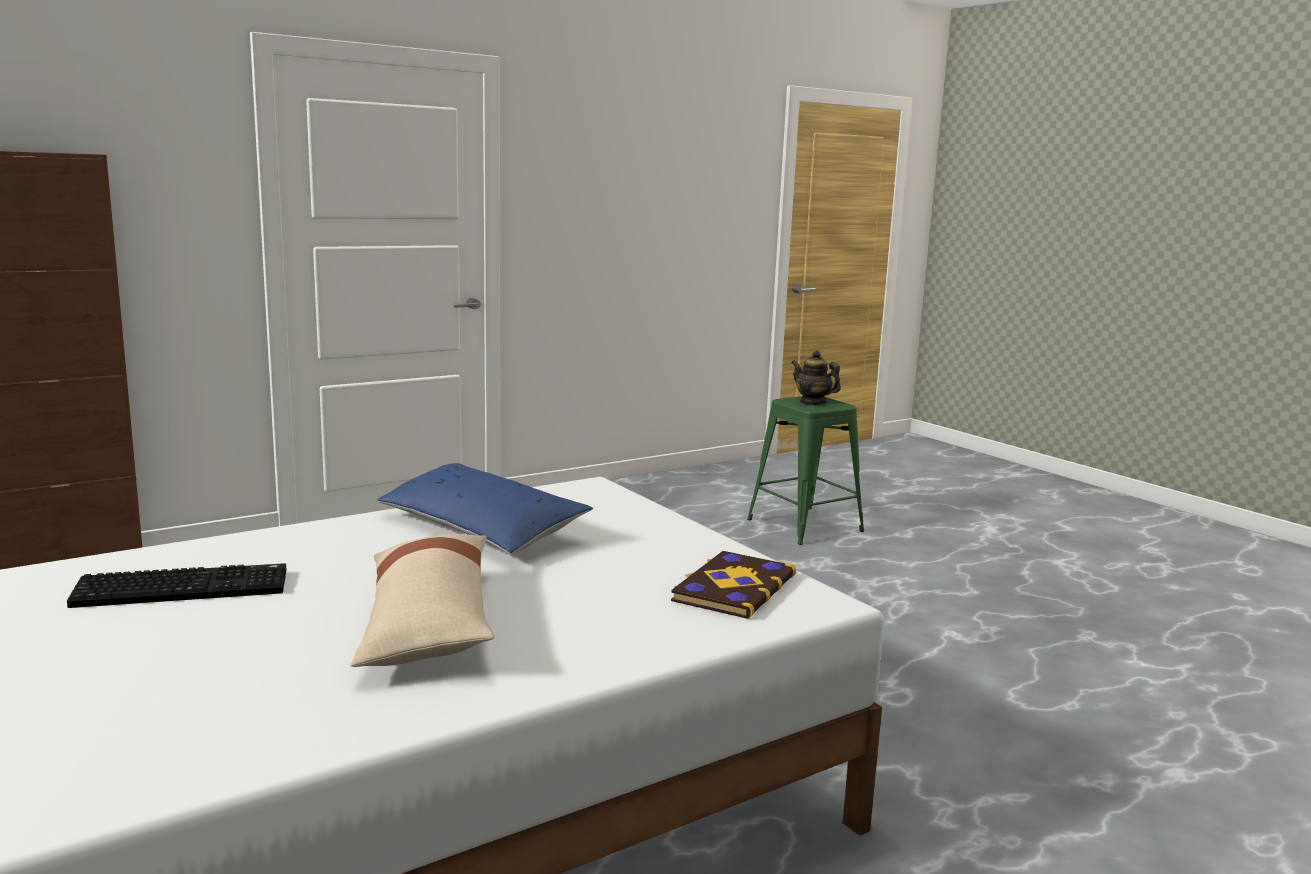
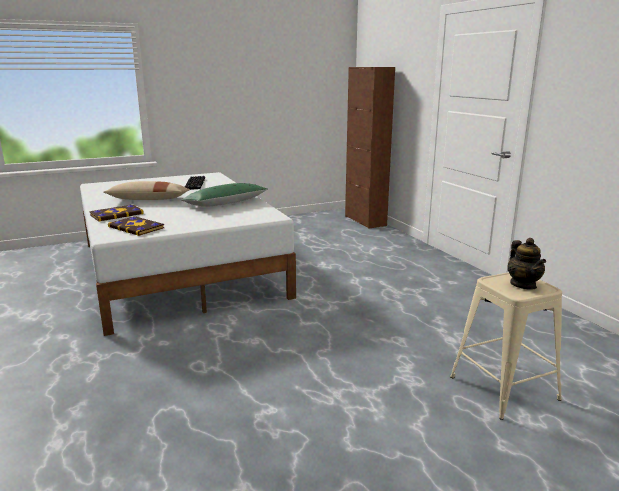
camera: 100 degrees right, 5 degrees up
blue pillow [377,463,593,554] -> green pillow [181,183,268,207]
green stool [747,396,864,545] -> beige stool [450,272,562,420]
teapot [791,350,841,405] -> teapot turned 120 degrees clockwise [508,238,546,290]
none -> book [89,204,144,222]

